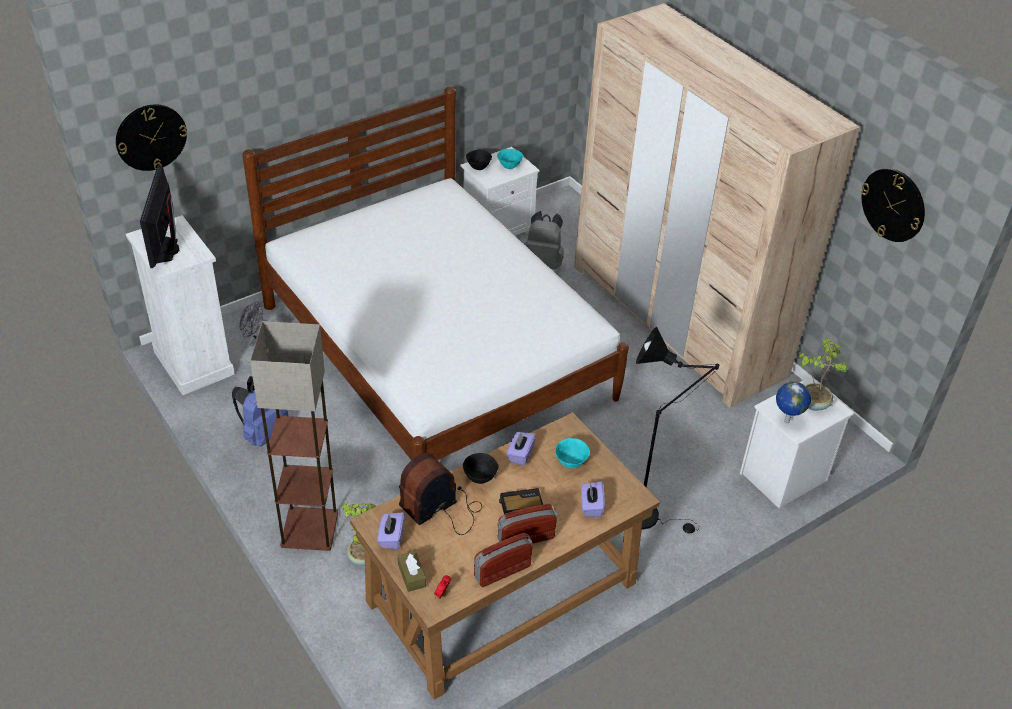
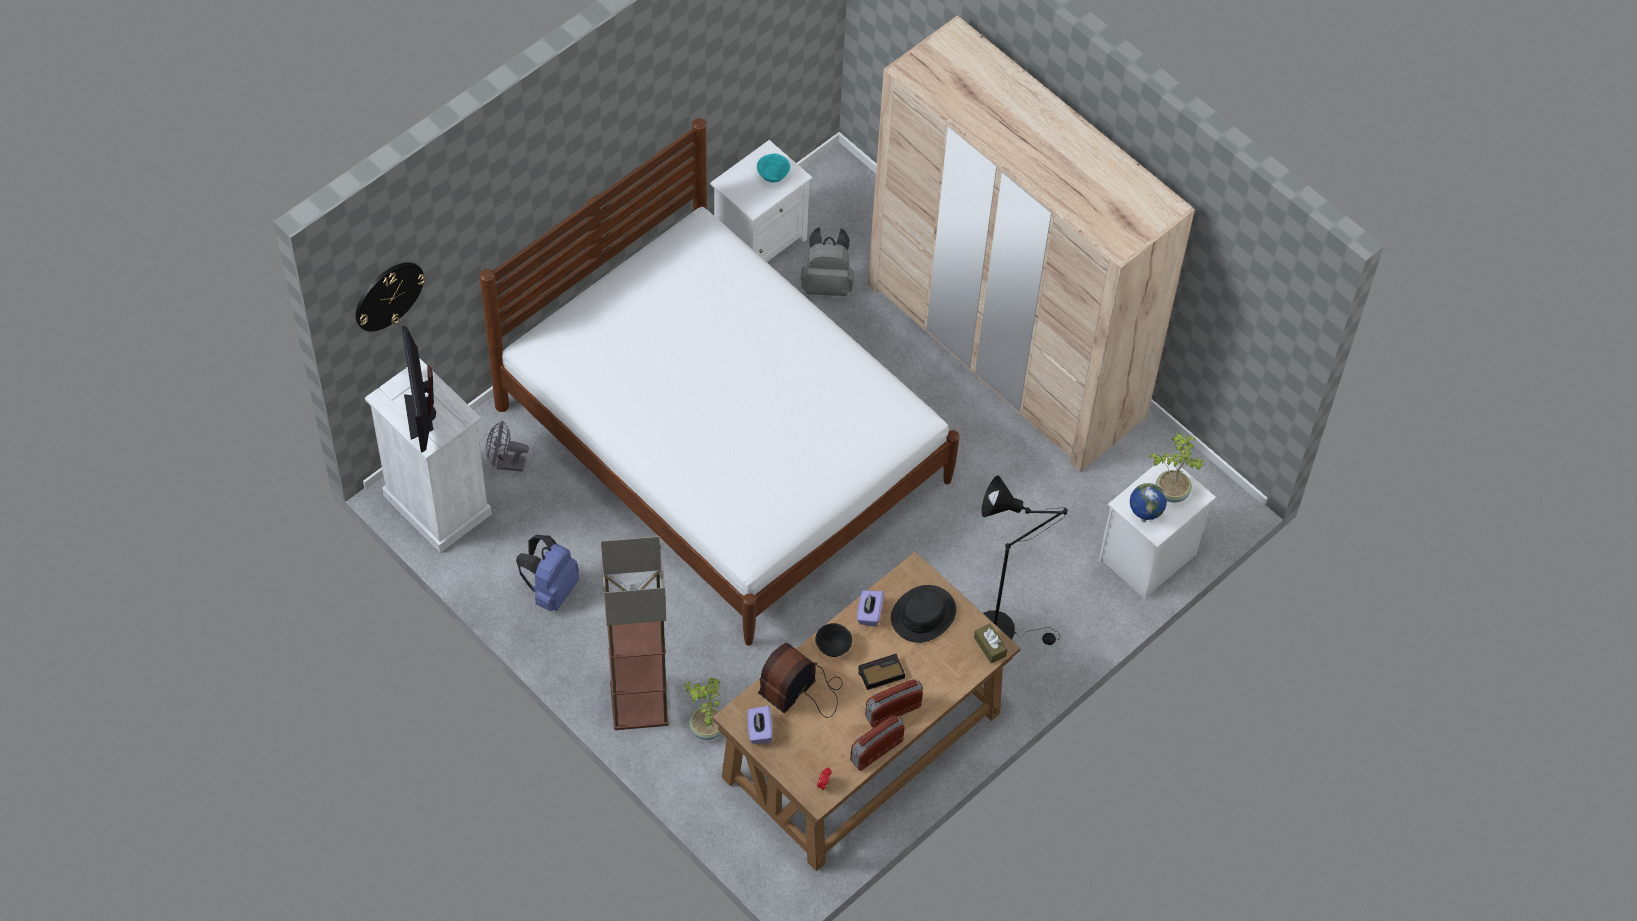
camera: 10 degrees left, 15 degrees up
brown tissue box [398,551,426,592] -> brown tissue box moved to [974,623,1008,664]
black bowl [466,150,492,170] -> none
turquoise bowl [555,438,590,468] -> black hat [891,585,956,643]
purple tissue box [581,482,605,517] -> none
wall clock [861,168,925,242] -> none

